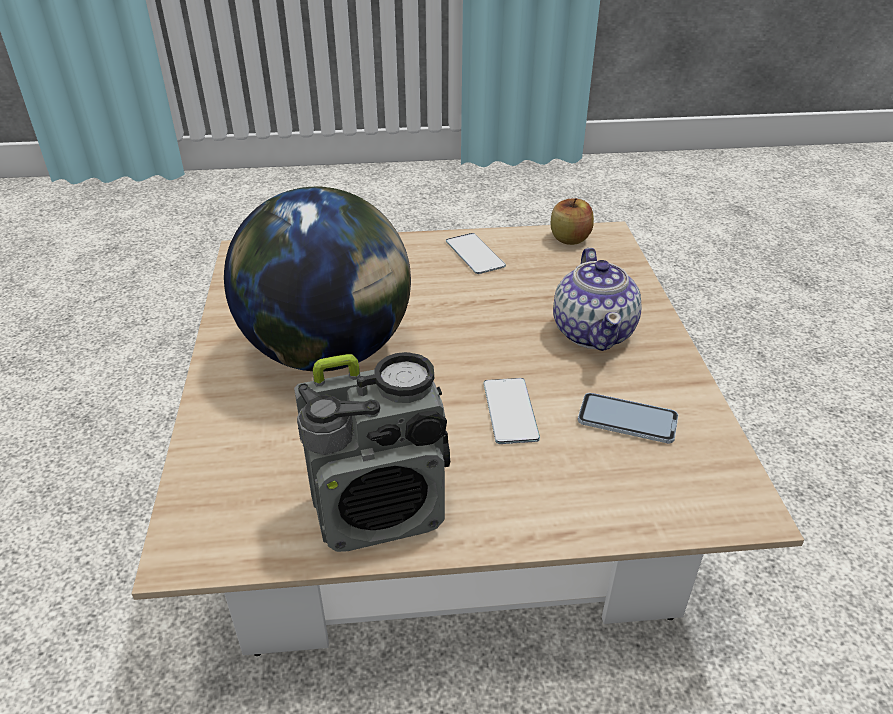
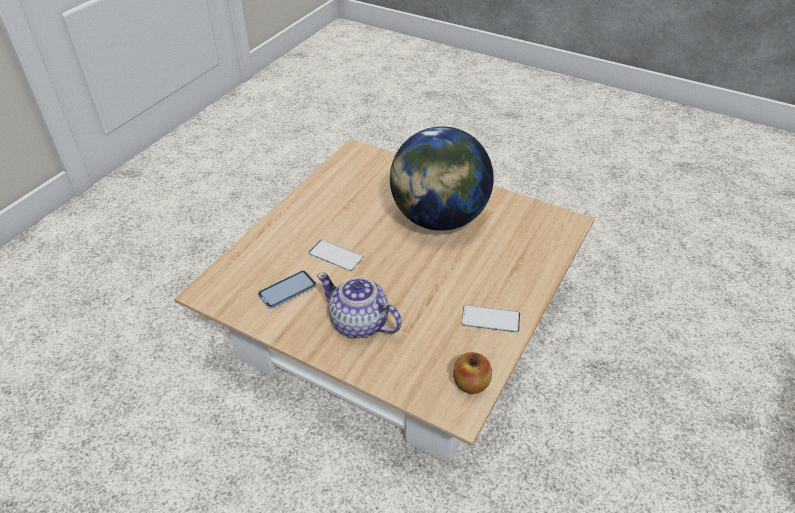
camera: 125 degrees right, 5 degrees up
radio [294,352,450,552] -> none

